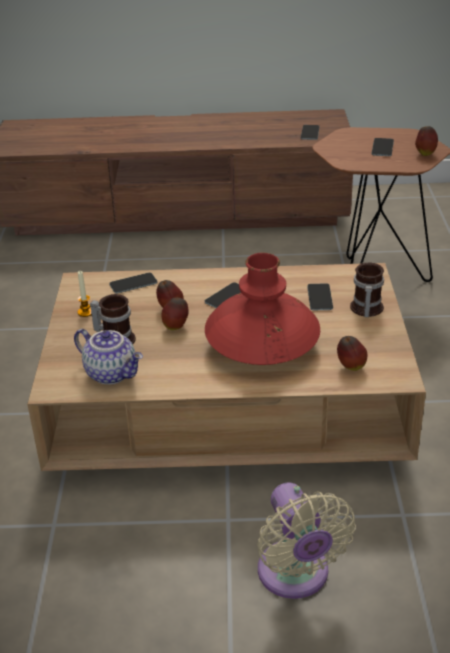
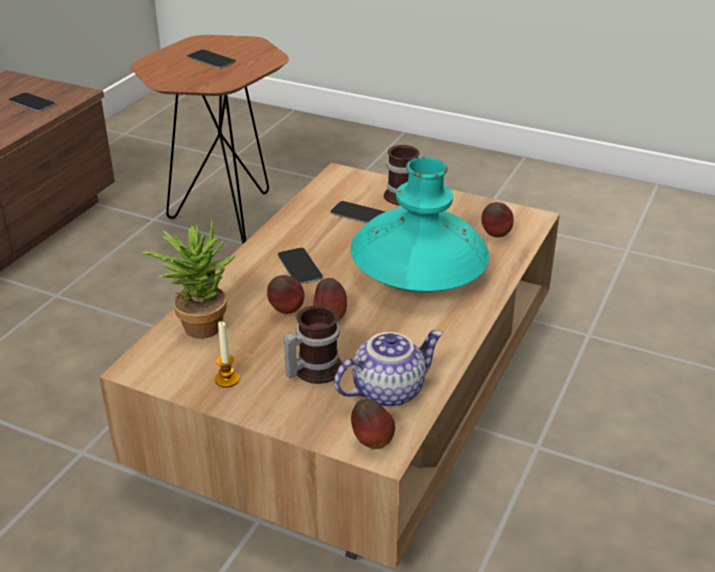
camera: 65 degrees left, 0 degrees up
phone [109,273,157,293] -> potted plant [142,217,235,339]
red vase [205,253,320,365] -> turquoise vase [350,157,489,292]
beige fan [257,482,356,599] -> none
apple [415,126,438,156] -> apple moved to [351,399,395,449]

